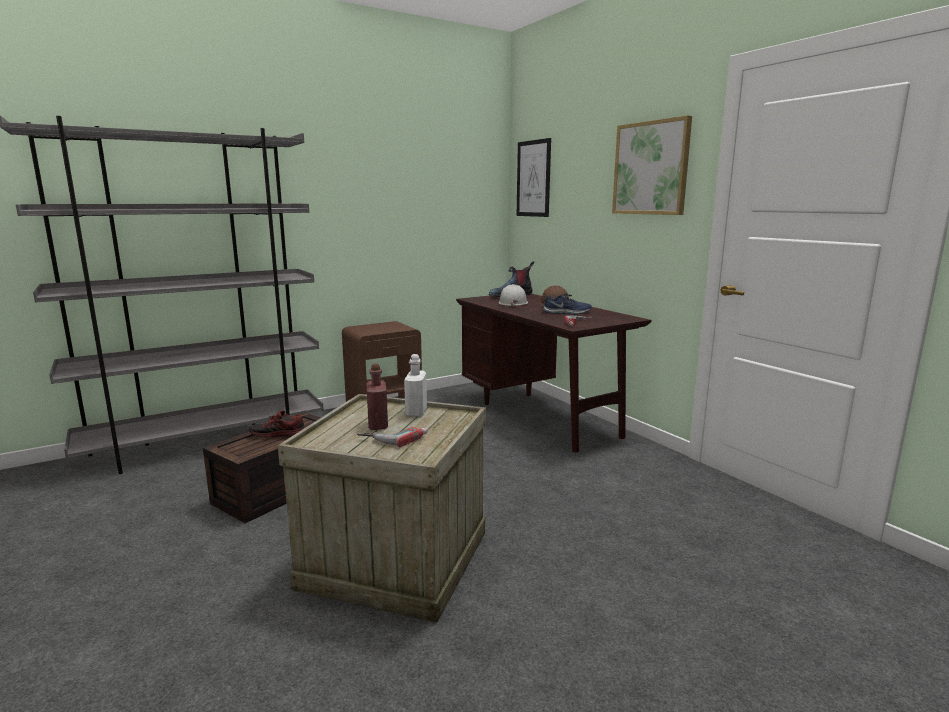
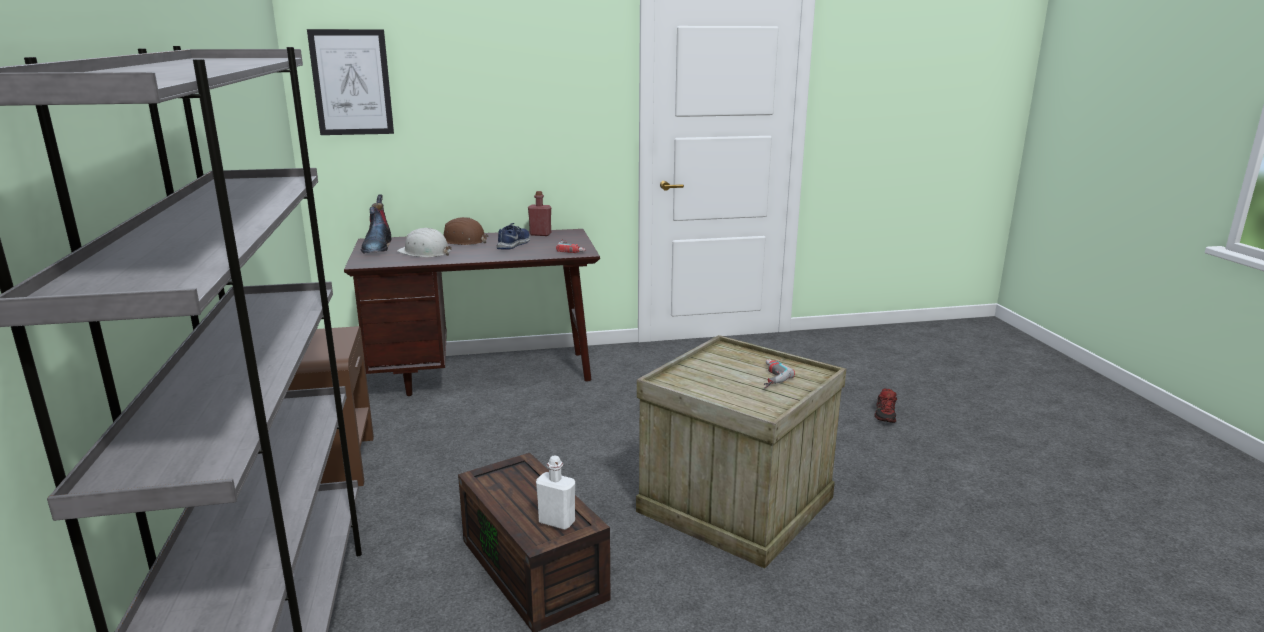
camera: 70 degrees left, 5 degrees up
shoe [249,410,306,438] -> shoe moved to [874,388,897,423]
red bottle [367,363,388,430] -> red bottle moved to [528,191,551,236]
white bottle [404,354,427,417] -> white bottle moved to [536,456,575,530]
picture [612,115,692,215] -> none

